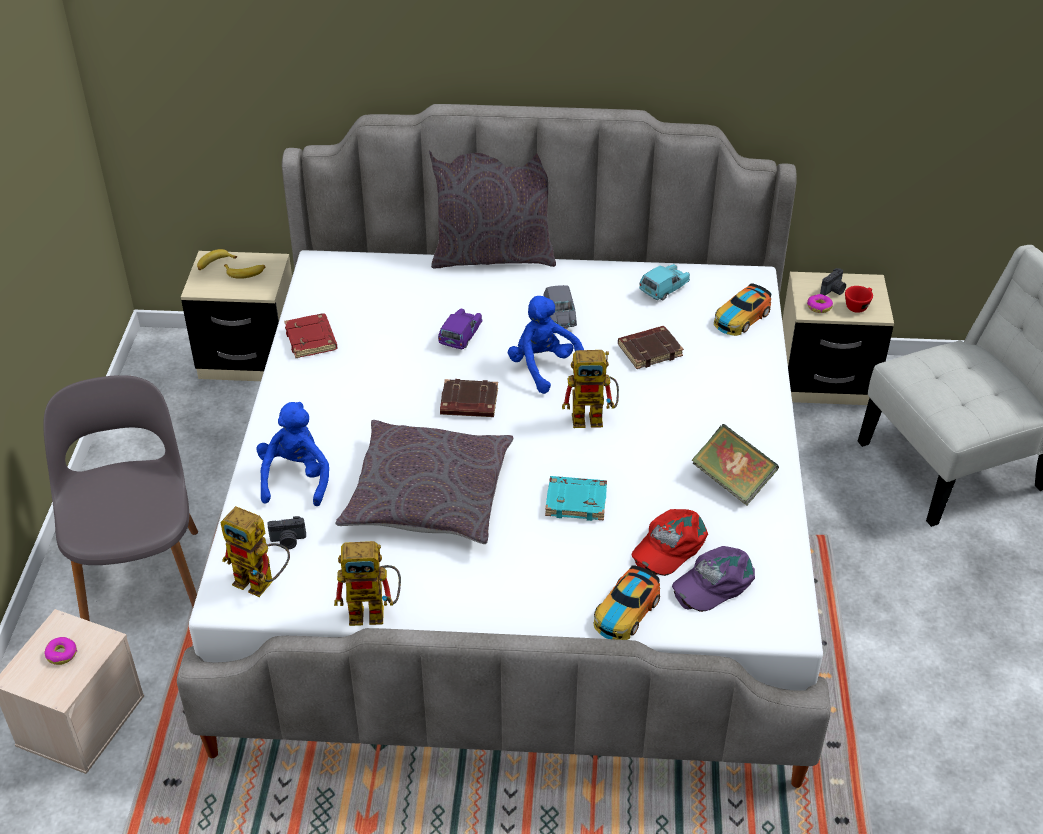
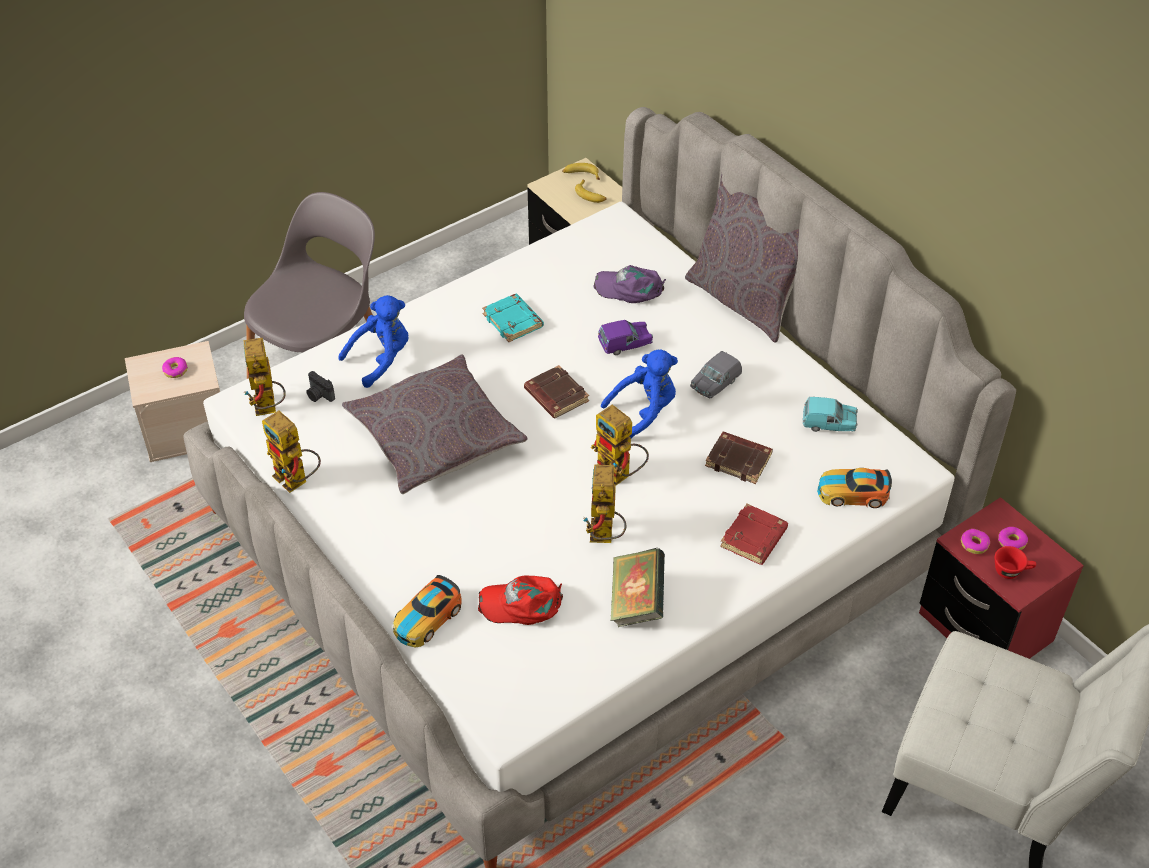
camera: 50 degrees right, 5 degrees up
red book [284,313,337,358] -> red book moved to [720,504,788,565]
blue plush toy [508,296,584,394] -> blue plush toy turned 45 degrees clockwise [601,350,678,438]
turquoise book [545,476,607,521] -> turquoise book moved to [482,294,544,342]
toy car [594,566,660,640] -> toy car turned 45 degrees counterclockwise [393,575,462,648]
purple cap [672,546,755,612] -> purple cap moved to [593,265,666,303]
beige nightstand [782,272,894,405] -> red nightstand [919,497,1084,659]
camera [820,268,846,296] -> donut [998,527,1028,550]
none -> toy robot [583,464,627,543]

